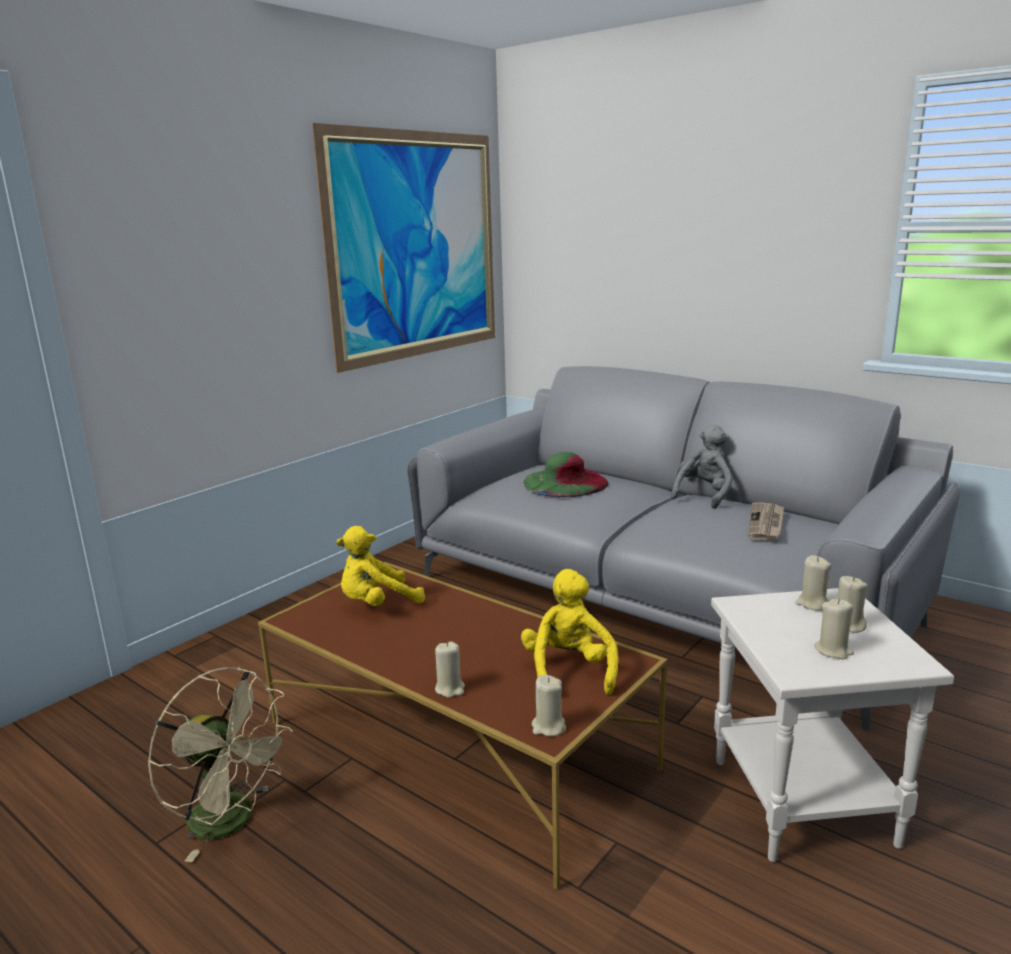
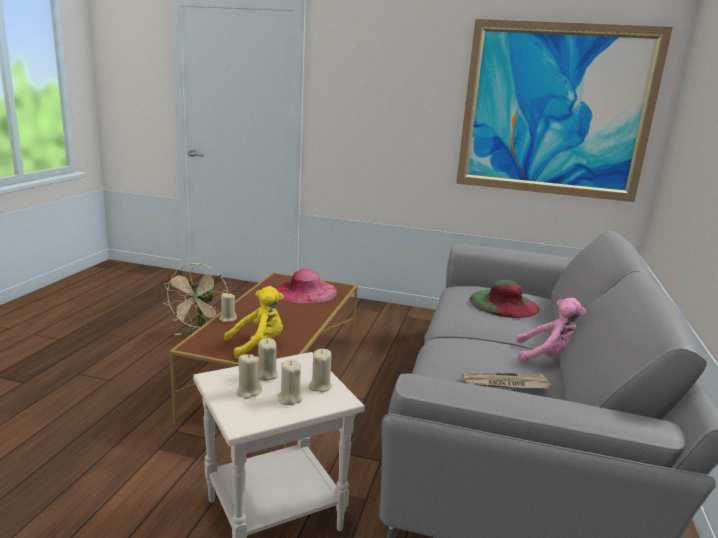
camera: 65 degrees right, 0 degrees up
yellow plush toy [336,526,425,606] -> pink hat [275,269,337,303]
beige candle [532,675,566,737] -> beige candle moved to [258,338,278,381]
grey plush toy [671,424,733,509] -> pink plush toy [516,298,586,363]

